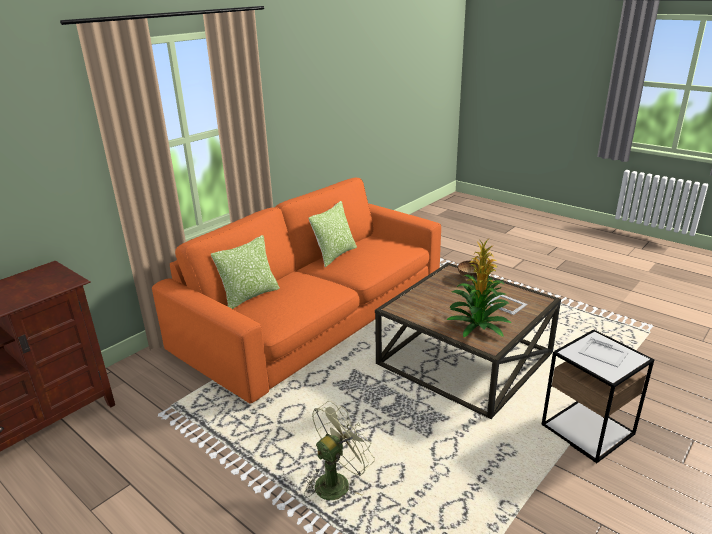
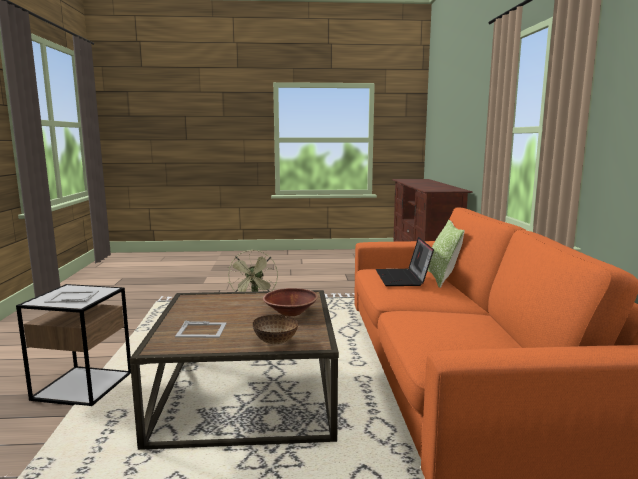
camera: 135 degrees right, 15 degrees down
pillow [308,201,357,267] -> none
potted plant [446,239,511,337] -> none
none -> brown bowl [263,288,318,316]
none -> laptop [376,237,434,286]

